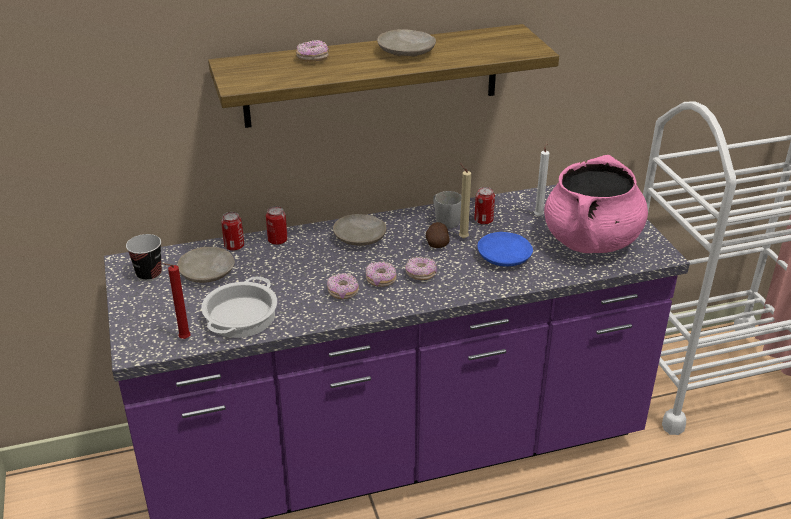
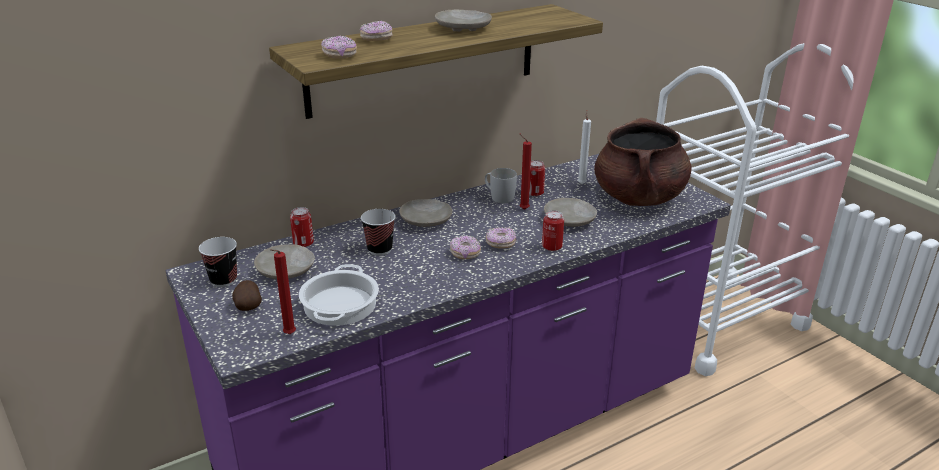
camera: 15 degrees left, 5 degrees down
can [266,206,288,245] -> can moved to [542,210,564,251]
donut [327,273,359,299] -> donut moved to [321,35,357,58]
potato [426,222,450,248] -> potato moved to [232,280,262,311]
beige candle [459,163,471,238] -> red candle [520,134,532,210]
blue plate [478,232,533,266] -> beige plate [544,198,597,227]
pink cooking pot [544,155,648,253] -> brown cooking pot [594,118,692,206]
none -> cup [361,209,395,256]

